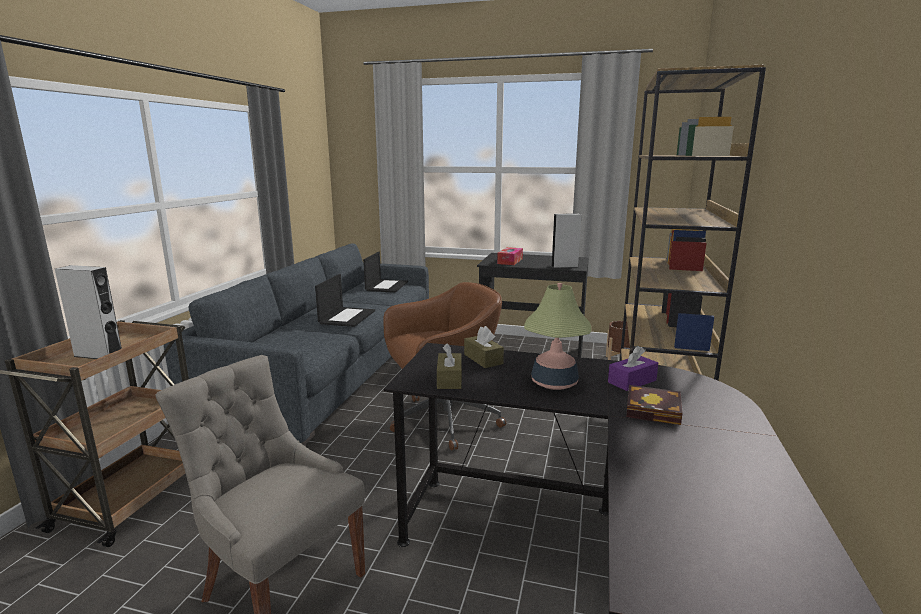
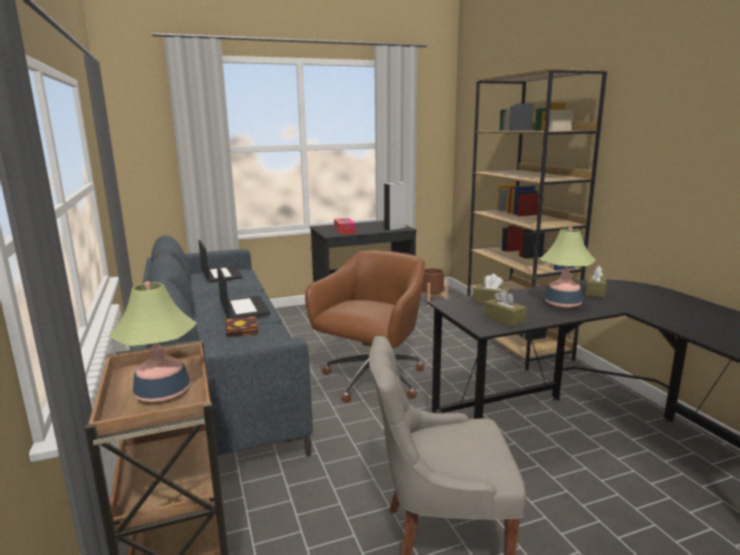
camera: 35 degrees left, 0 degrees up
grey speaker [55,265,122,359] -> table lamp [108,281,197,402]
purple tissue box [608,346,658,391] -> brown tissue box [586,266,606,298]
book [626,385,683,425] -> book moved to [225,316,258,338]

